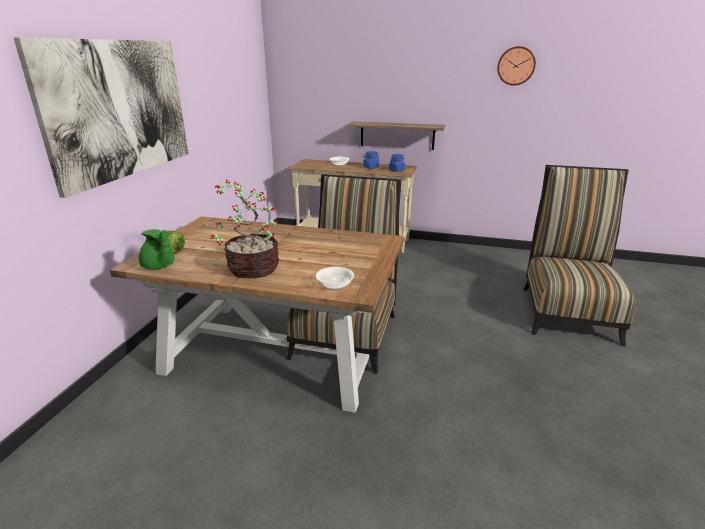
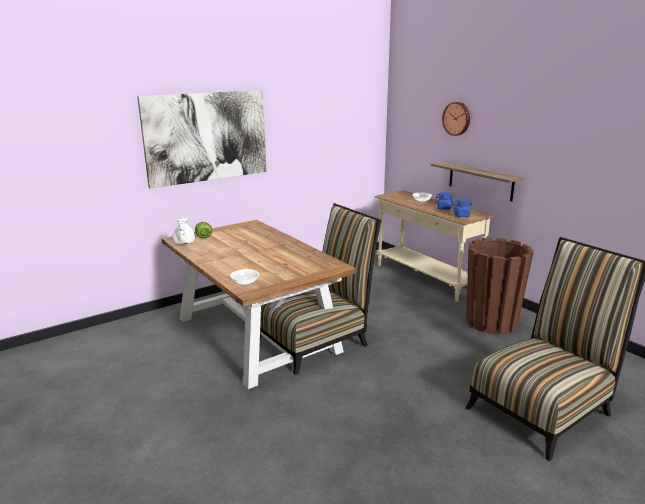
camera: 40 degrees right, 5 degrees down
green teapot [139,229,174,269] -> white teapot [172,218,195,244]
potted plant [210,179,279,279] -> none
wall clock [497,46,536,86] -> wall clock moved to [442,102,470,136]
none -> brown planter [466,238,533,334]

